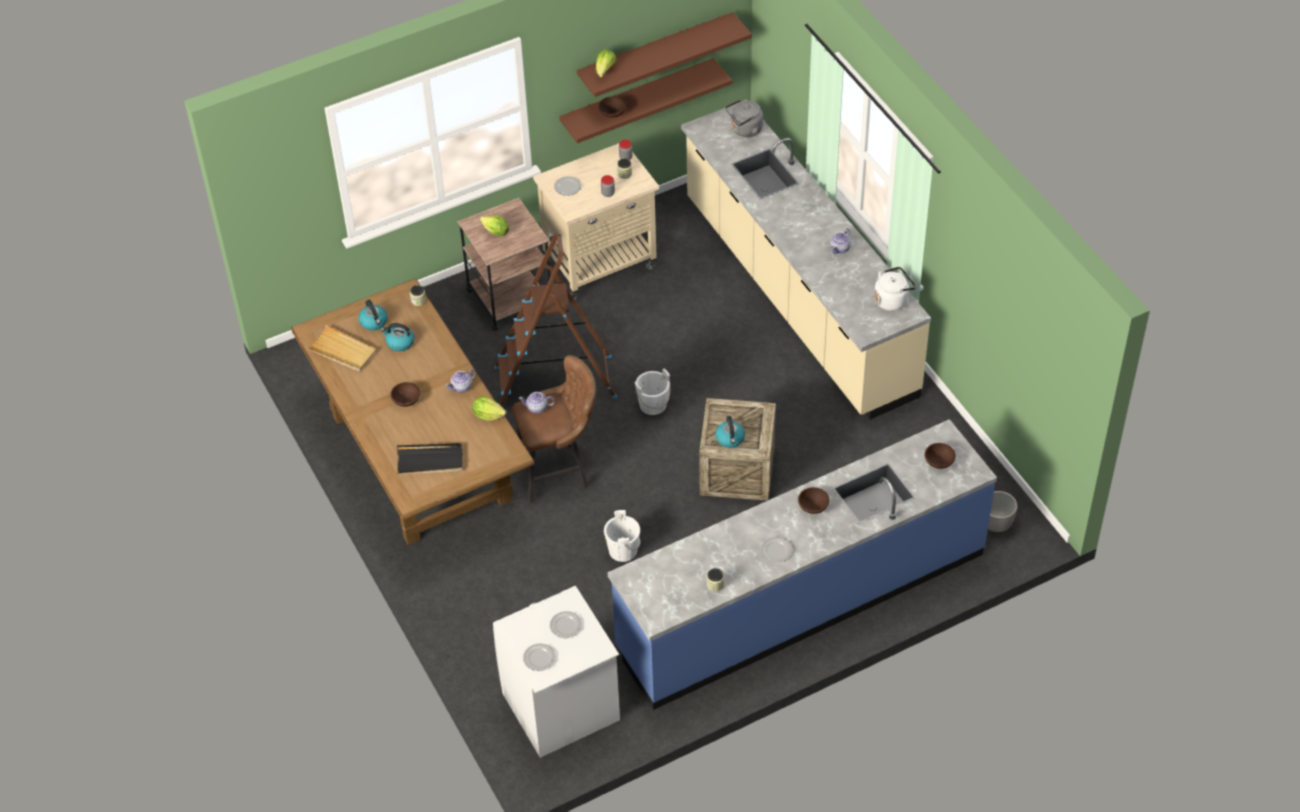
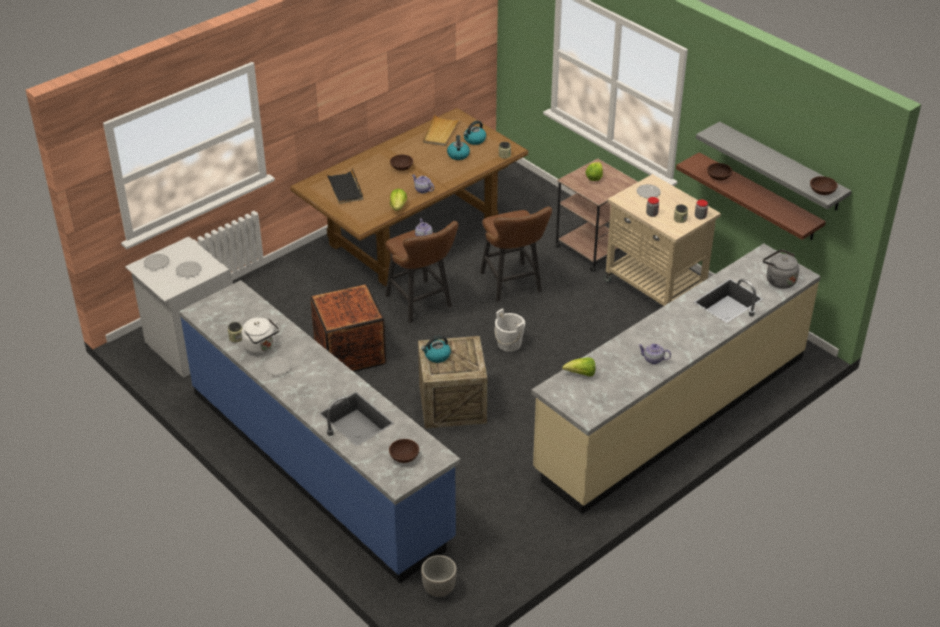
camera: 75 degrees right, 10 degrees down
brown step ladder [494,234,617,407] -> brown stool [480,206,552,302]
brown shelf [577,12,752,97] -> grey shelf [696,121,851,211]
lettuce [596,49,616,77] -> lettuce moved to [562,357,595,377]
white bucket [604,510,640,562] -> crate [310,284,386,372]
brown bowl [798,487,830,514] -> brown bowl moved to [810,176,838,195]
white kettle [874,267,916,311] -> white kettle moved to [241,317,279,354]

